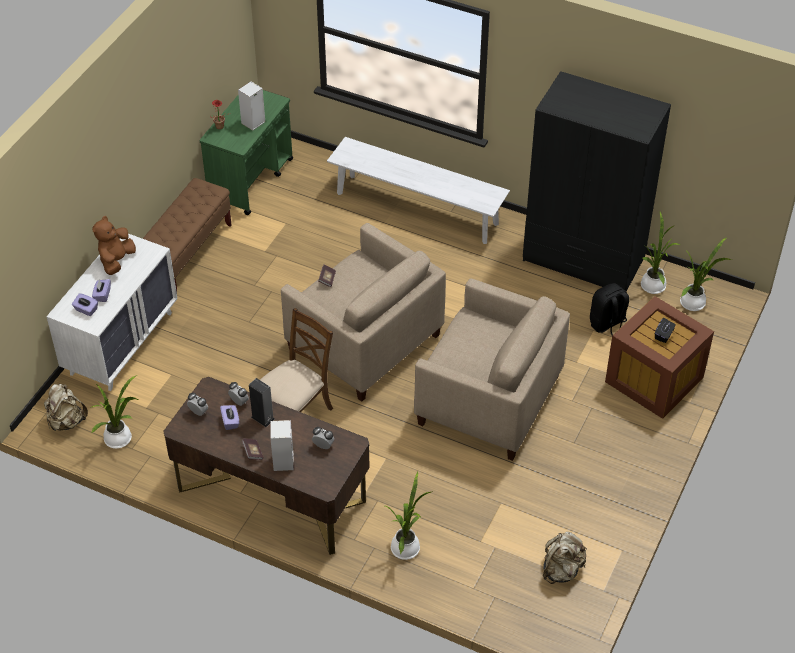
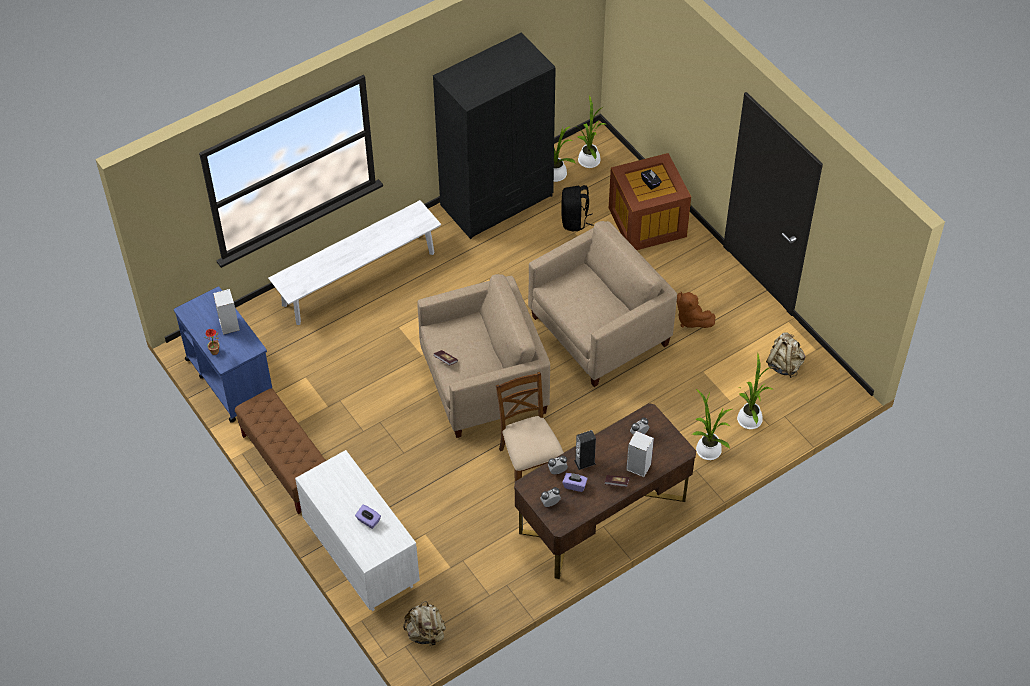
camera: 60 degrees left, 5 degrees up
purple tissue box [72,293,98,316] -> none
potted plant [90,375,138,449] -> potted plant moved to [737,353,774,429]
brown plush toy [92,216,136,275] -> brown plush toy moved to [677,292,715,328]
green cart [200,90,293,215] -> blue cart [174,286,272,423]

